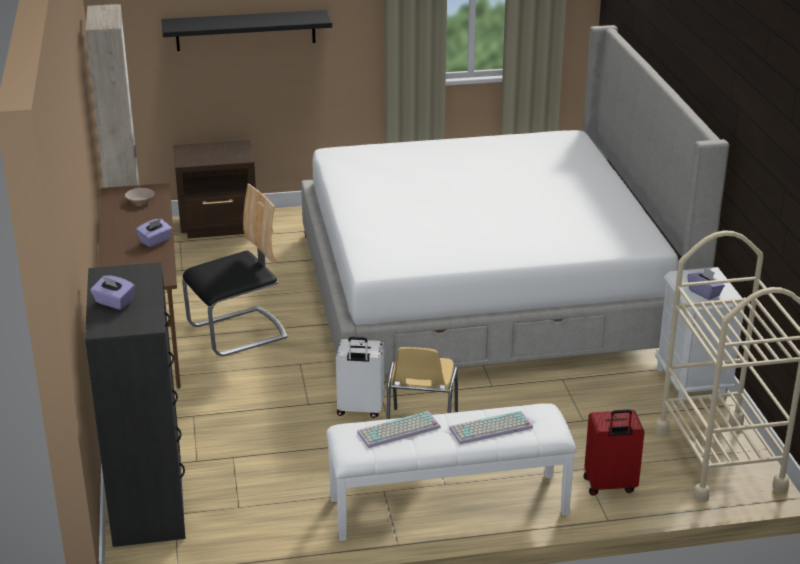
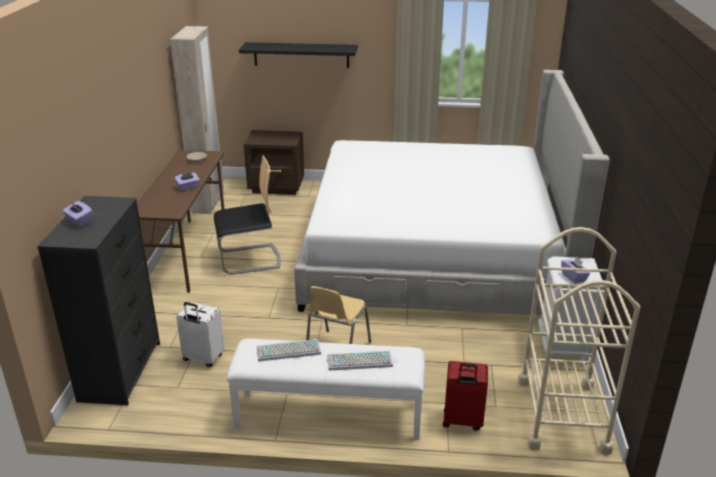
camera: 15 degrees right, 0 degrees up
white suitcase [336,337,385,418] -> white suitcase moved to [176,302,225,367]

